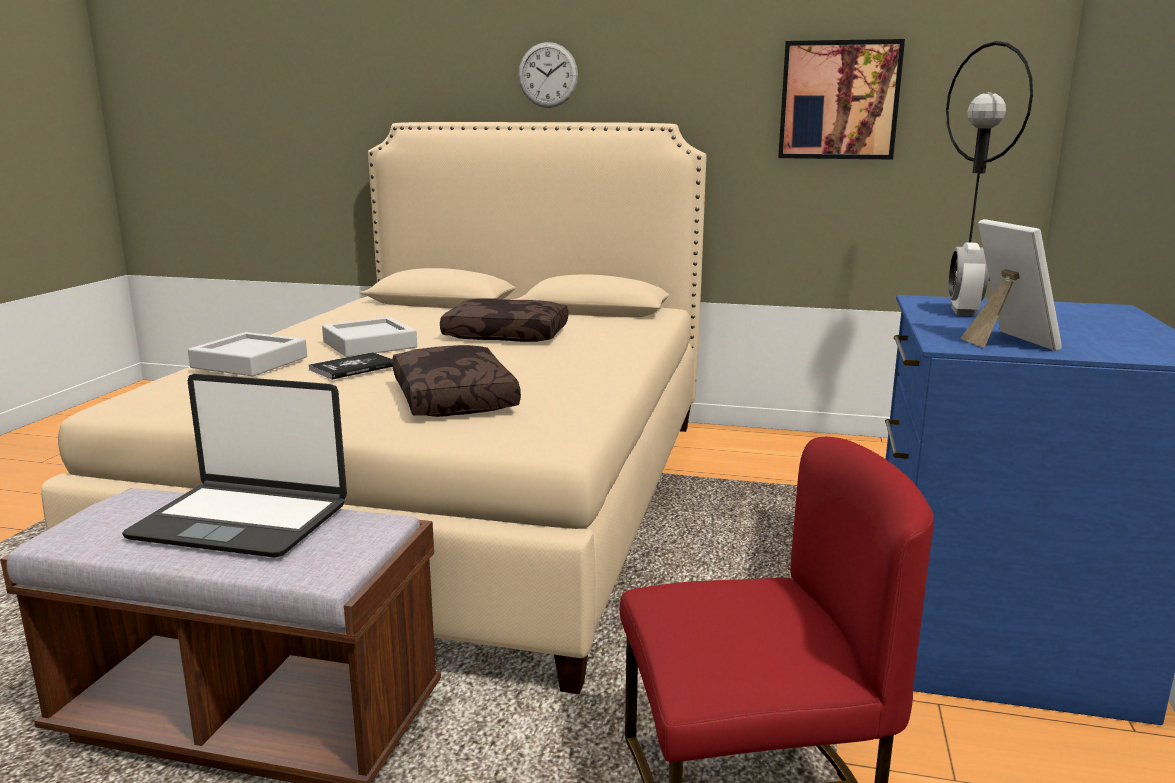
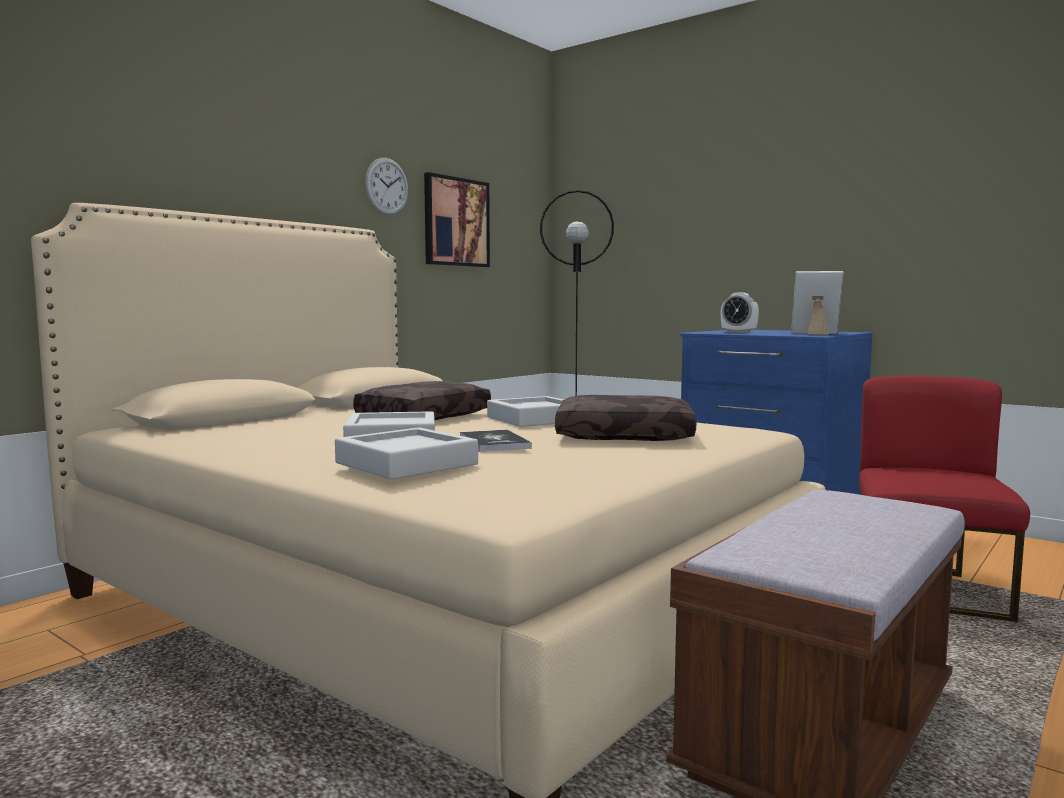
camera: 65 degrees left, 10 degrees down
laptop [122,374,347,558] -> none
wall clock [518,42,578,108] -> wall clock moved to [365,158,408,215]
none -> grey tray [487,396,564,427]

